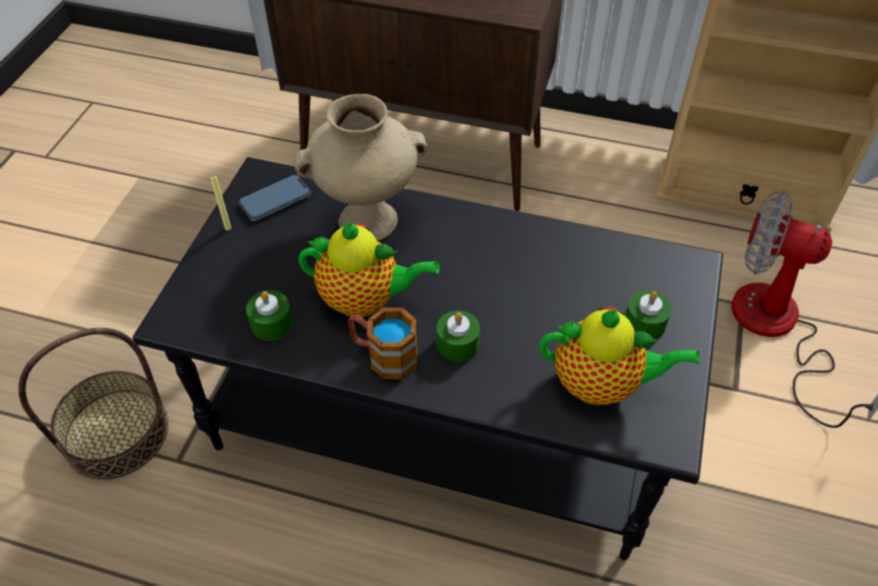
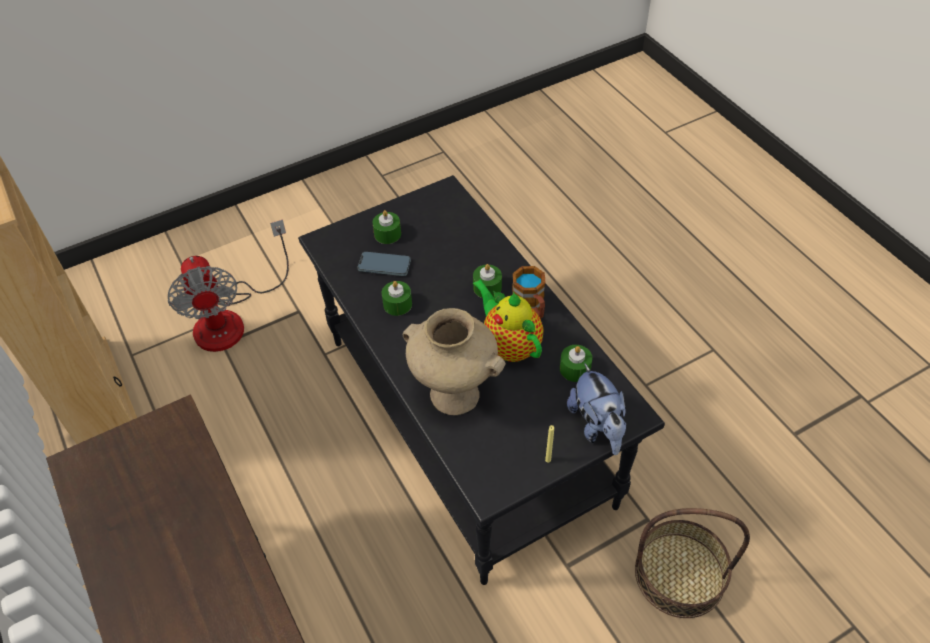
camera: 135 degrees left, 0 degrees up
phone [239,175,311,221] -> phone moved to [358,252,411,276]
teapot [539,307,700,405] -> none
none -> green candle [382,281,412,316]
none -> plush toy [567,363,627,455]

